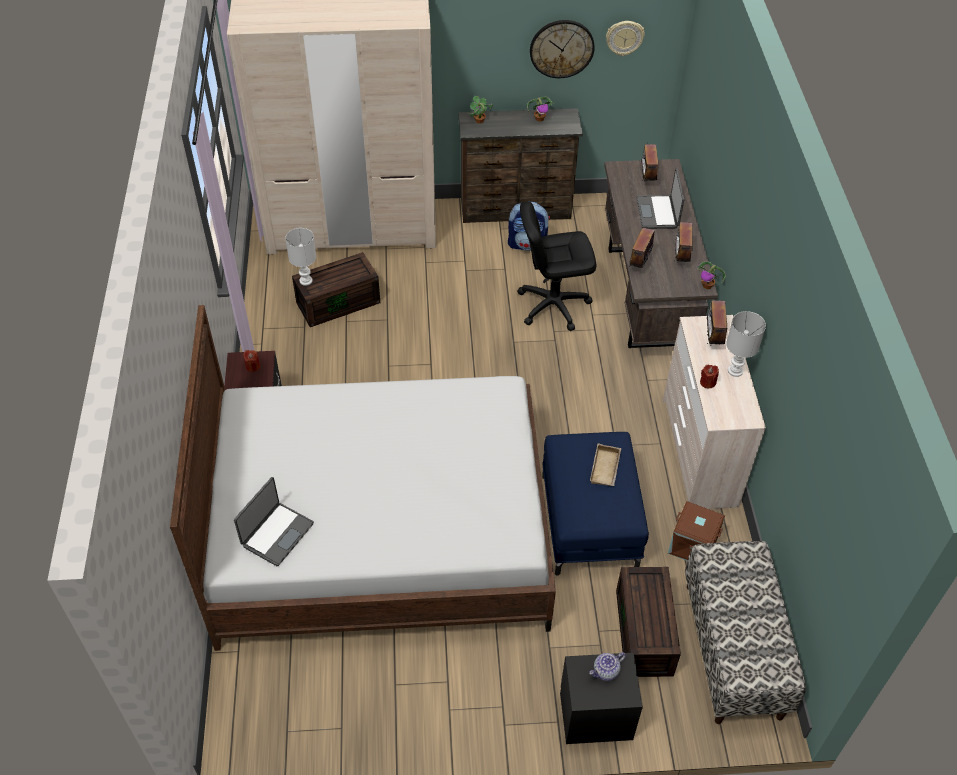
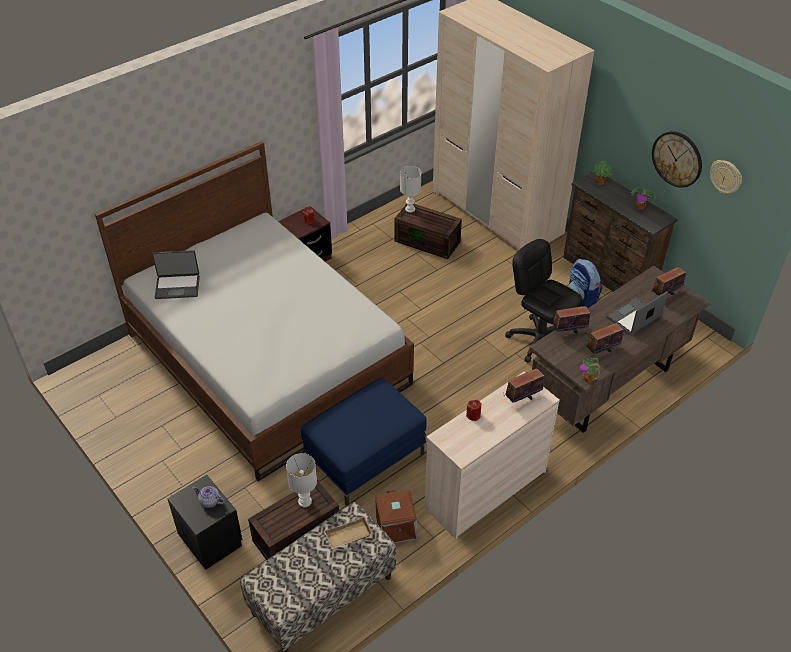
camera: 55 degrees right, 5 degrees down
beige tray [590,444,621,486] -> beige tray moved to [324,516,373,549]
white table lamp [726,311,766,377] -> white table lamp moved to [286,453,317,507]

